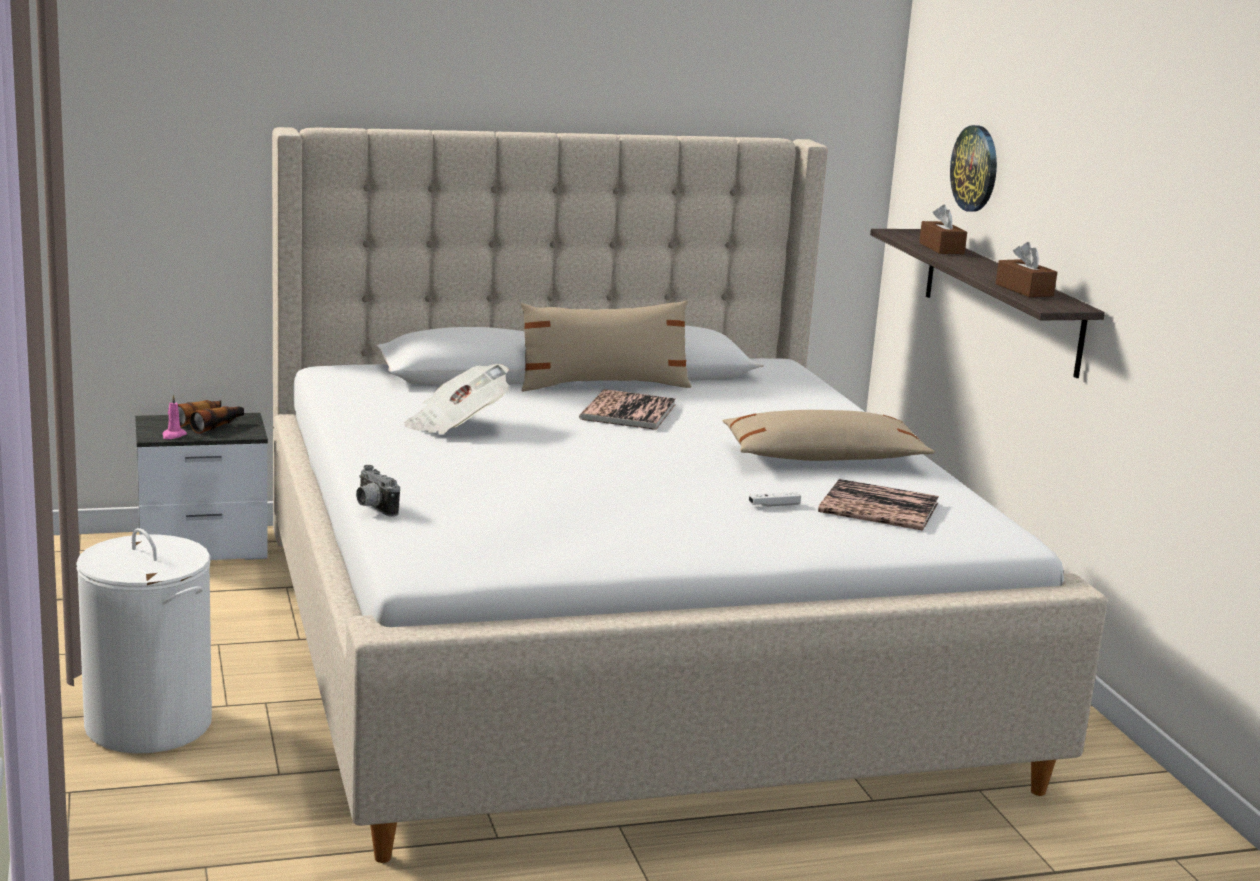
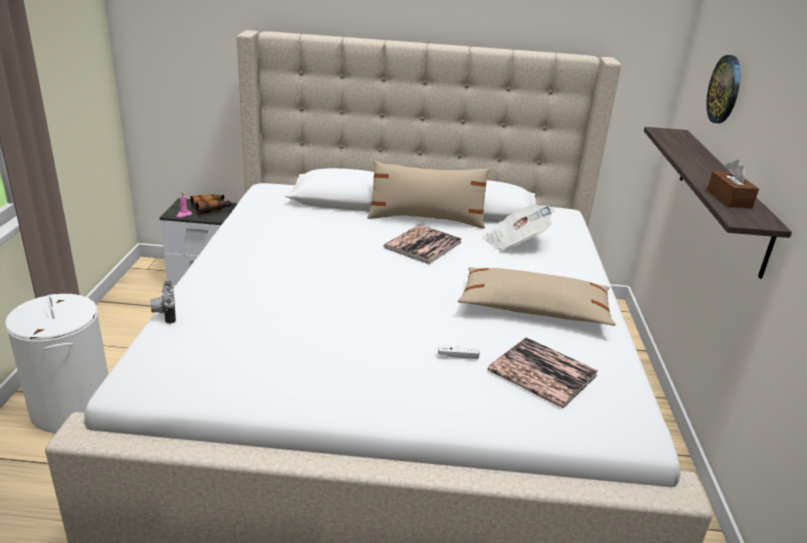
camera: 20 degrees right, 10 degrees up
newspaper [405,364,509,434] -> newspaper moved to [482,204,554,250]
brown tissue box [919,205,967,254] -> none

